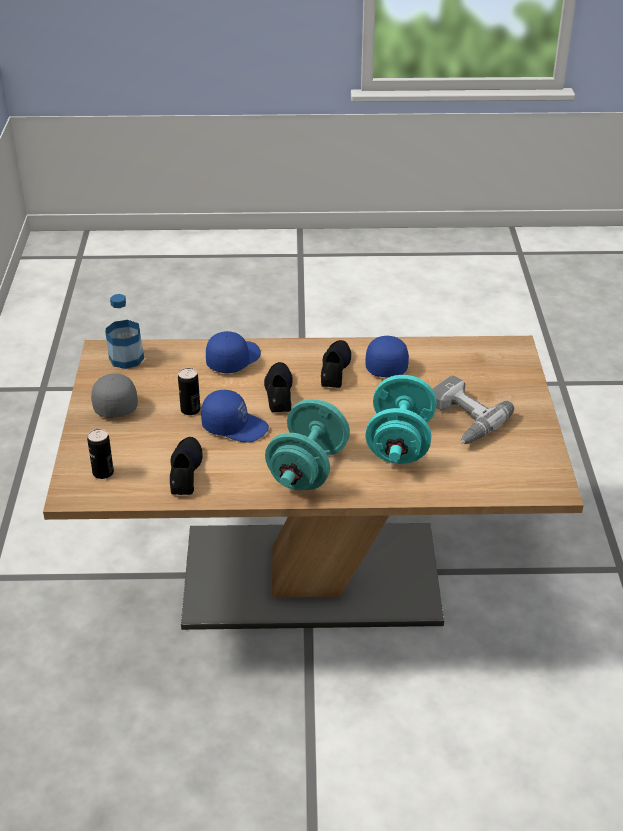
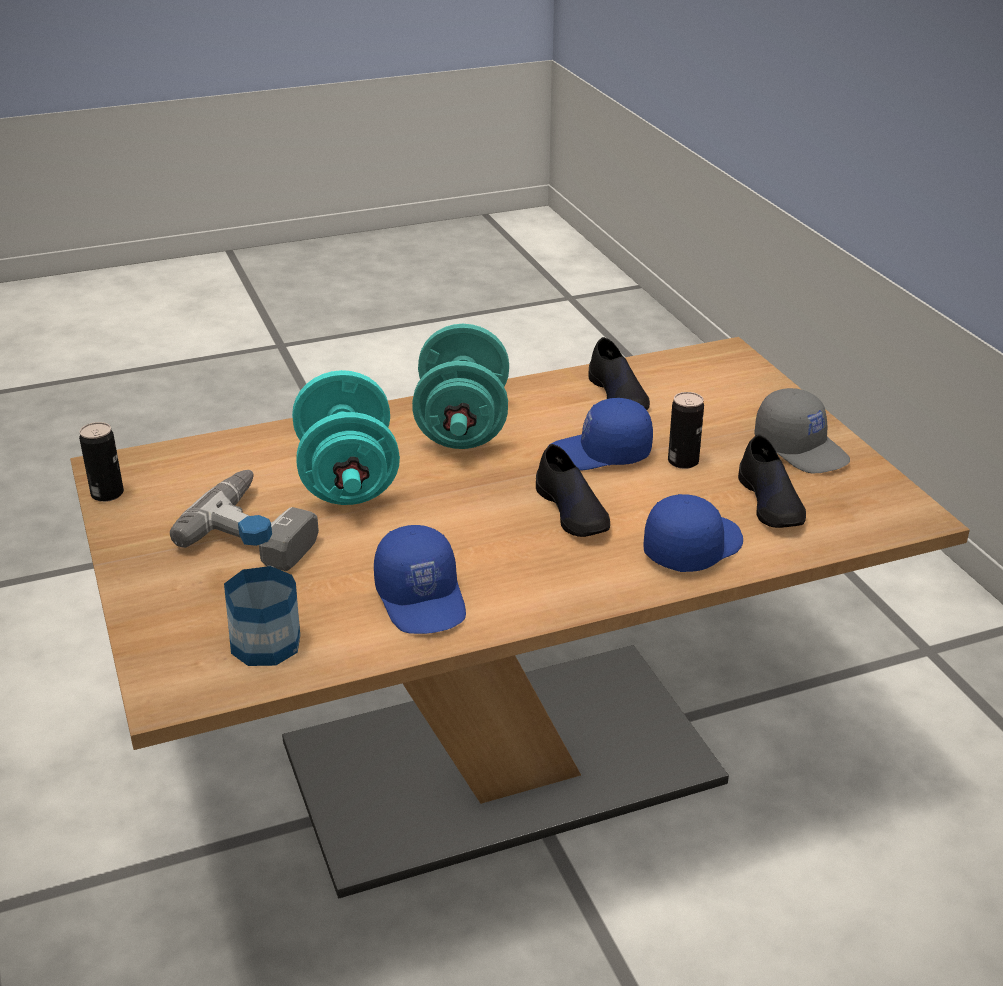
camera: 160 degrees right, 5 degrees down
can [87,429,114,479] -> can moved to [79,422,124,502]
bottle [105,294,144,369] -> bottle moved to [224,515,300,666]
blue cap [206,331,261,374] -> blue cap turned 150 degrees counterclockwise [643,494,743,572]
black shoe [321,340,351,388] -> black shoe moved to [738,434,806,528]

